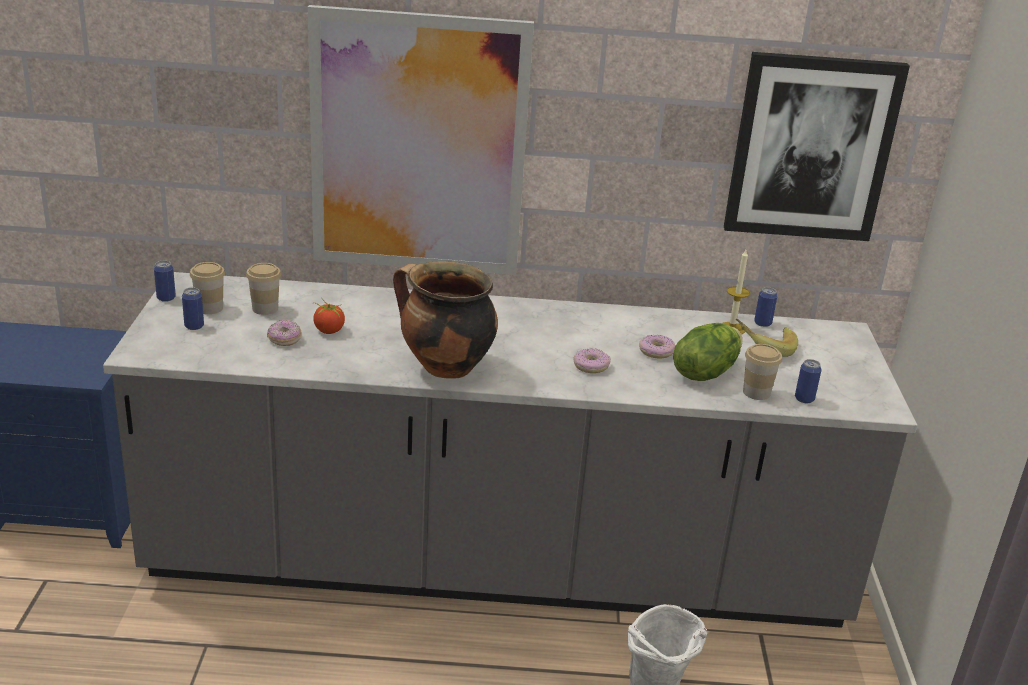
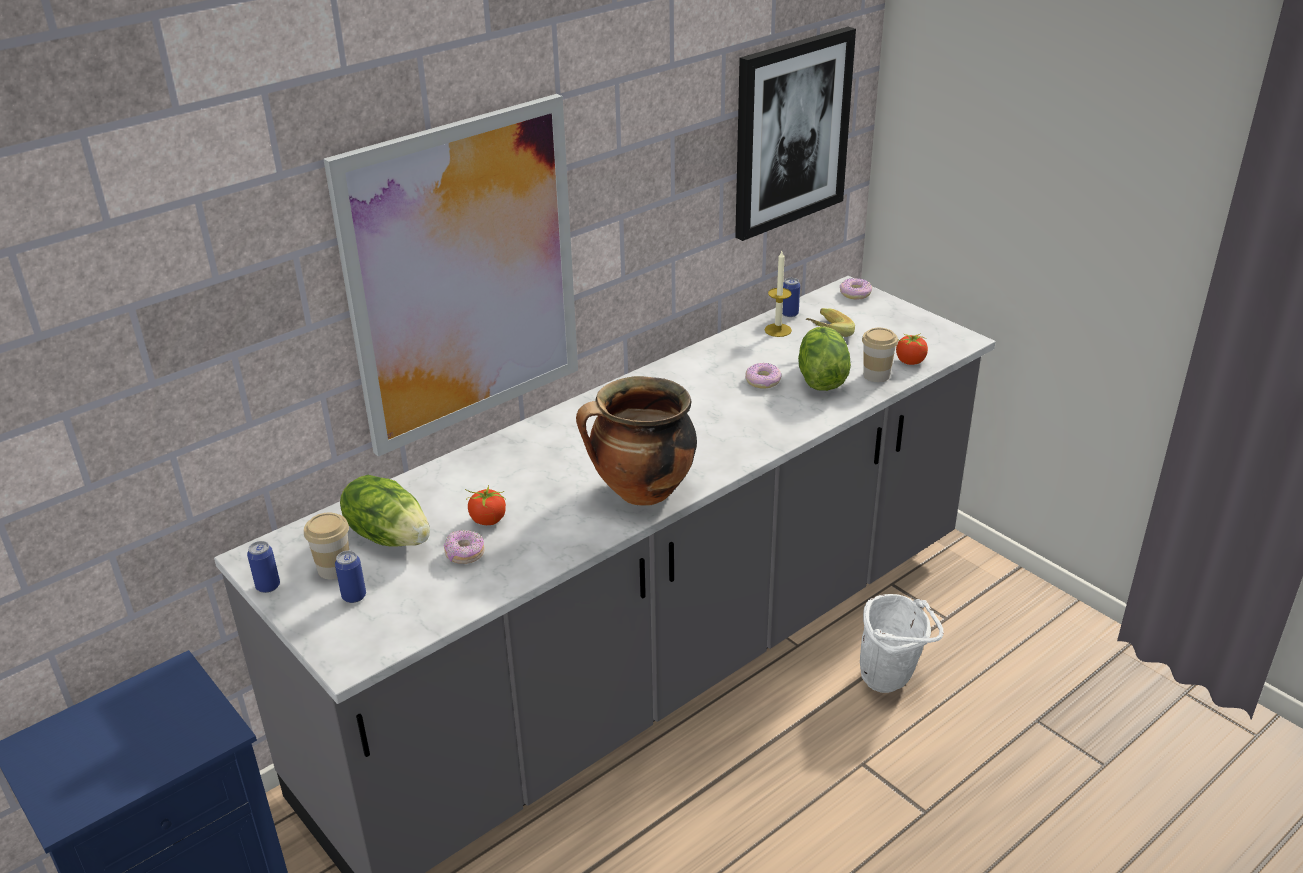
camera: 40 degrees left, 5 degrees up
cup [246,263,281,315] -> lettuce [340,475,430,547]
donut [573,348,611,373] -> donut moved to [840,278,872,300]
can [795,359,822,403] -> tomato [896,333,928,365]

